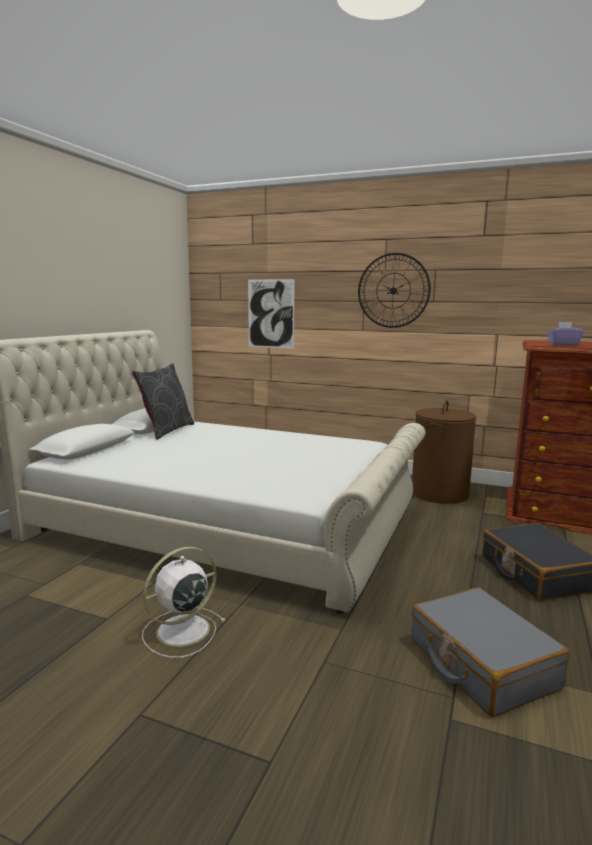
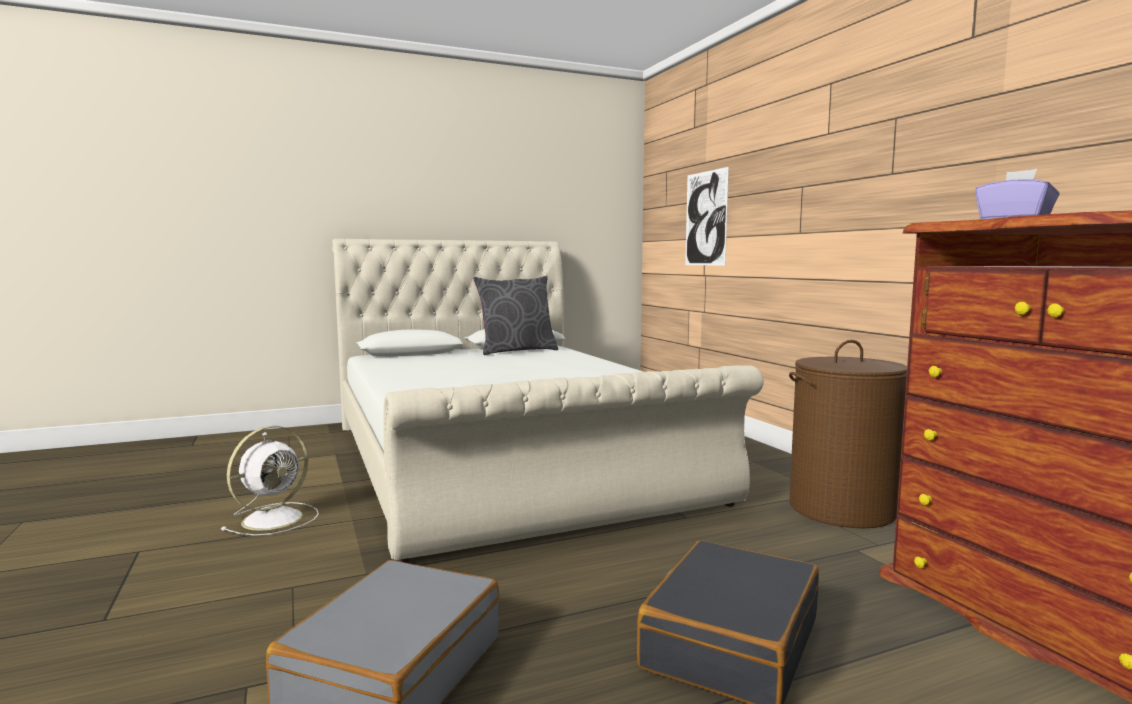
camera: 45 degrees right, 5 degrees down
white fan [142,547,226,658] -> white fan turned 120 degrees clockwise [221,426,319,536]
wall clock [358,253,431,328] -> none

